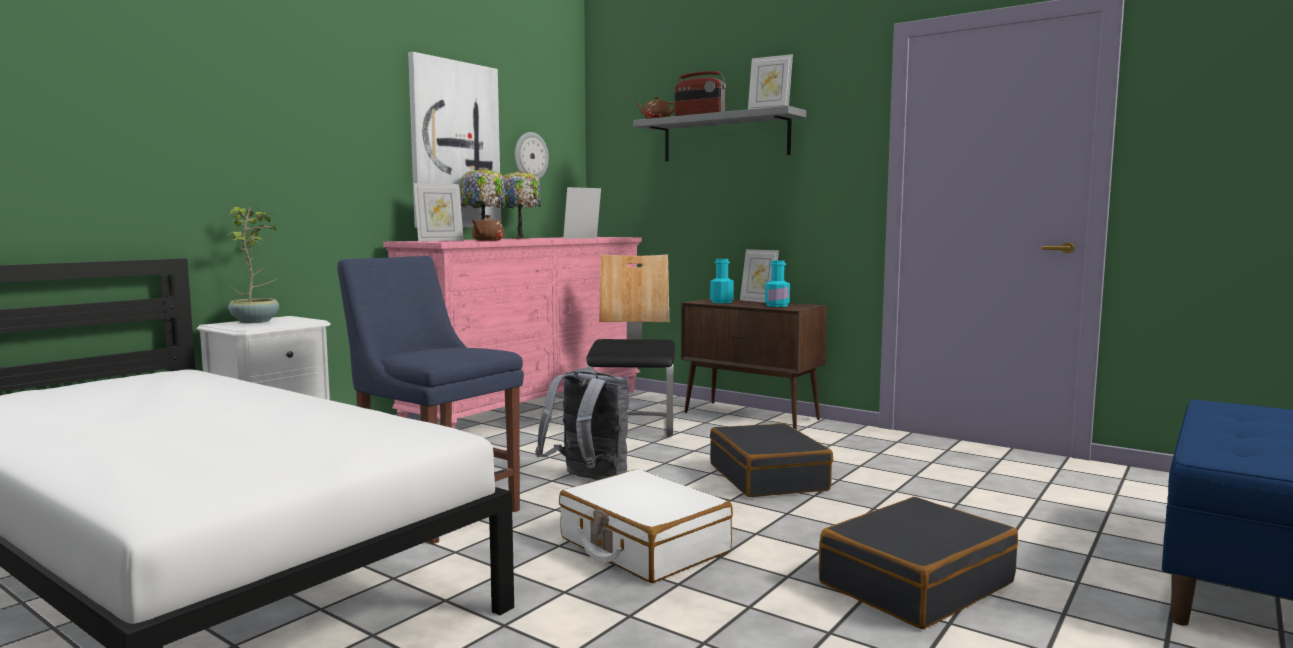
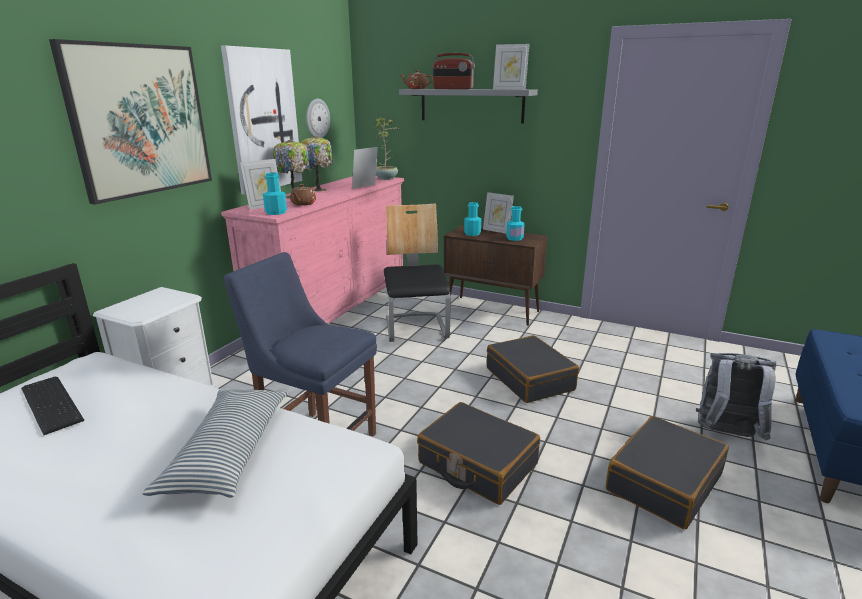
camera: 10 degrees left, 15 degrees up
potted plant [227,207,279,323] -> potted plant moved to [374,117,401,180]
grey backpack [535,368,629,480] -> grey backpack moved to [696,353,776,440]
white suitcase [559,469,733,583] -> black suitcase [417,402,540,505]
none -> keyboard [21,377,84,435]
none -> picture [49,39,212,205]
none -> pillow [142,389,288,498]
none -> turquoise bottle [263,172,287,215]

